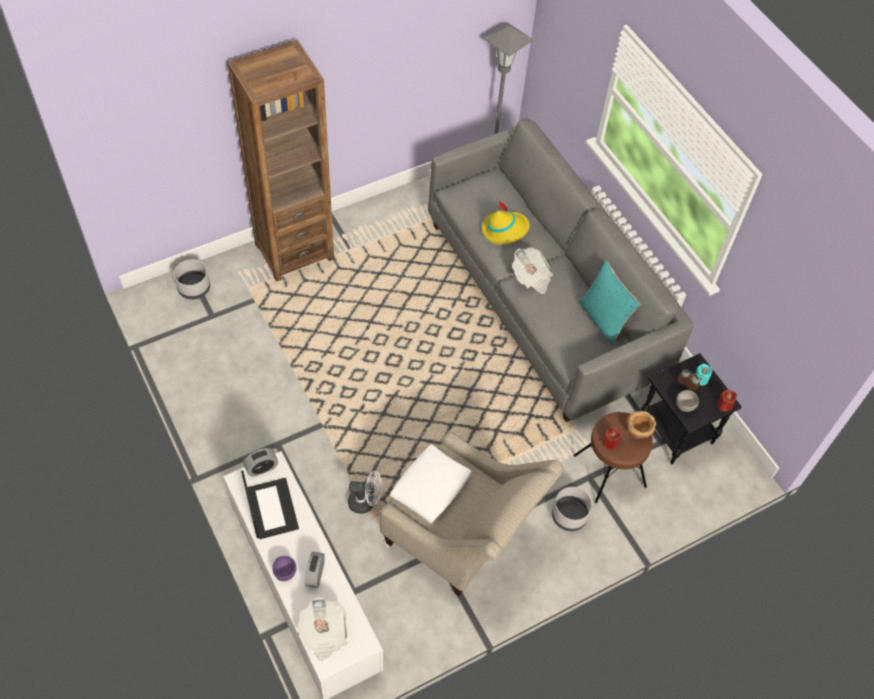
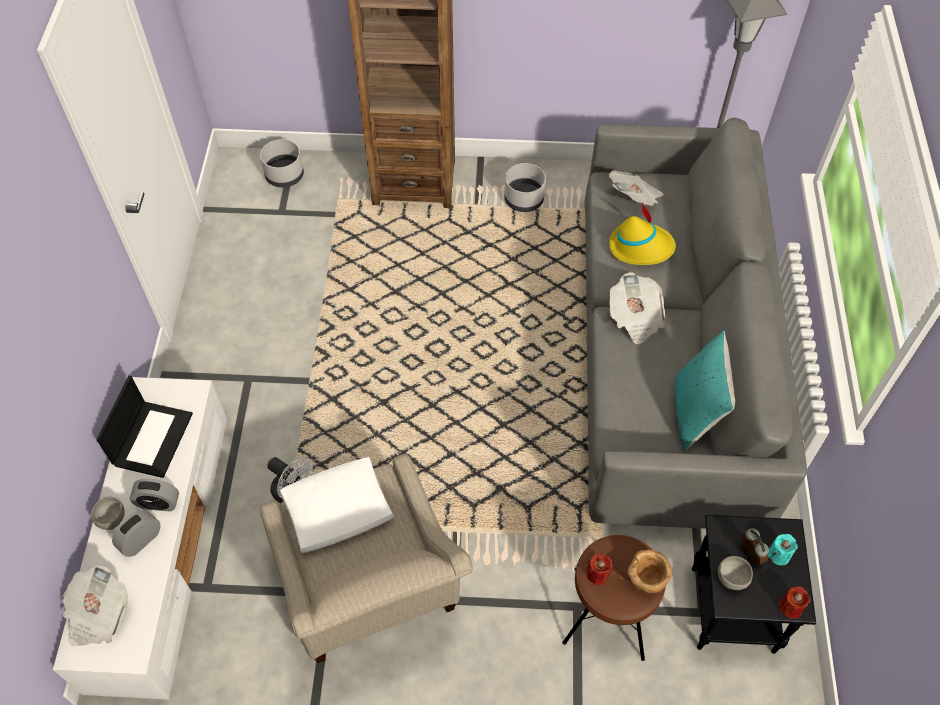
camera: 35 degrees right, 0 degrees up
alarm clock [243,448,278,477] -> alarm clock moved to [129,479,179,511]
purple bowl [272,556,296,581] -> grey bowl [91,497,125,530]
grey planter [552,487,592,531] -> grey planter moved to [505,163,546,212]
none -> newspaper [609,171,664,206]

